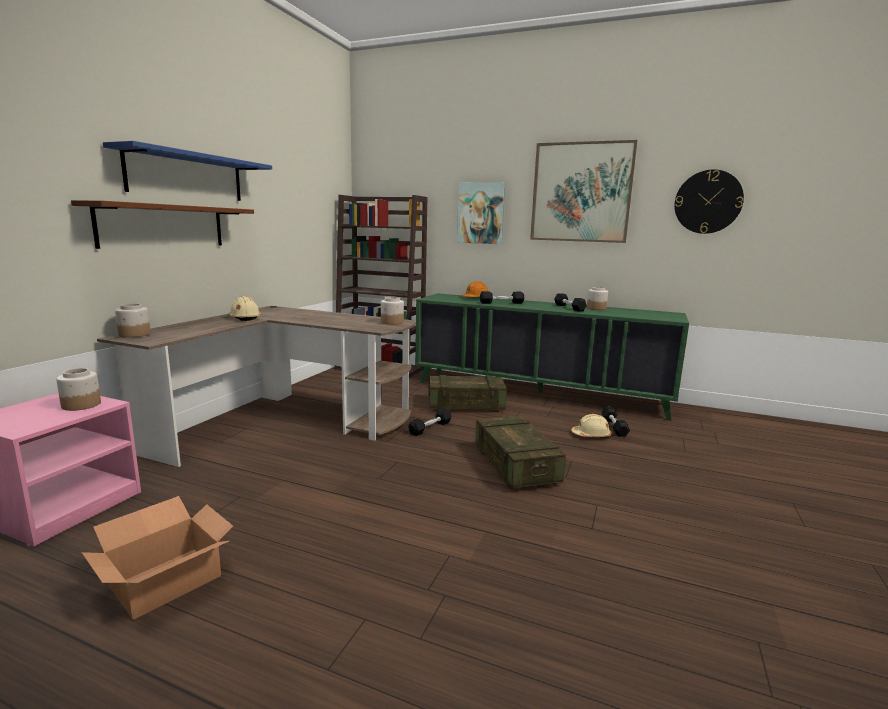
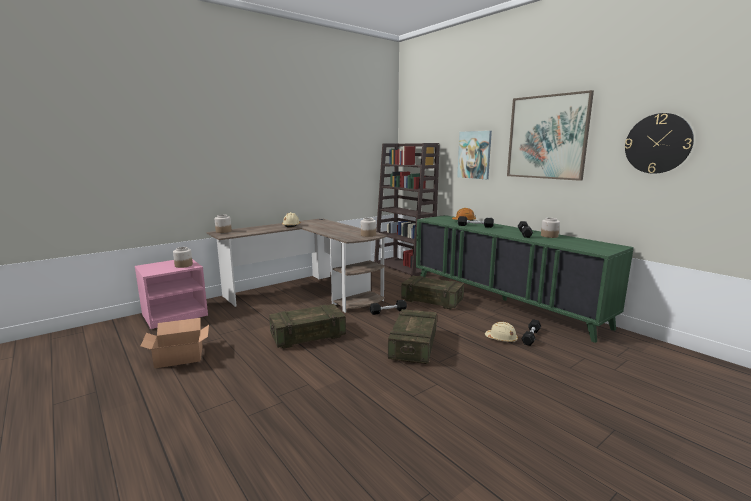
camera: 30 degrees right, 0 degrees up
brown shelf [71,200,254,249] -> none
blue shelf [103,141,272,201] -> none
none -> crate [269,304,346,349]

